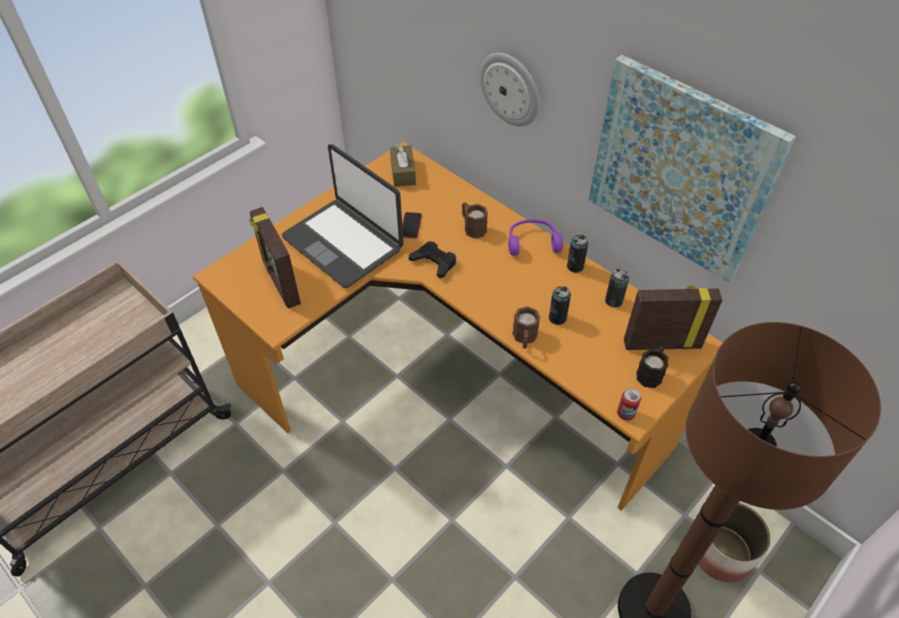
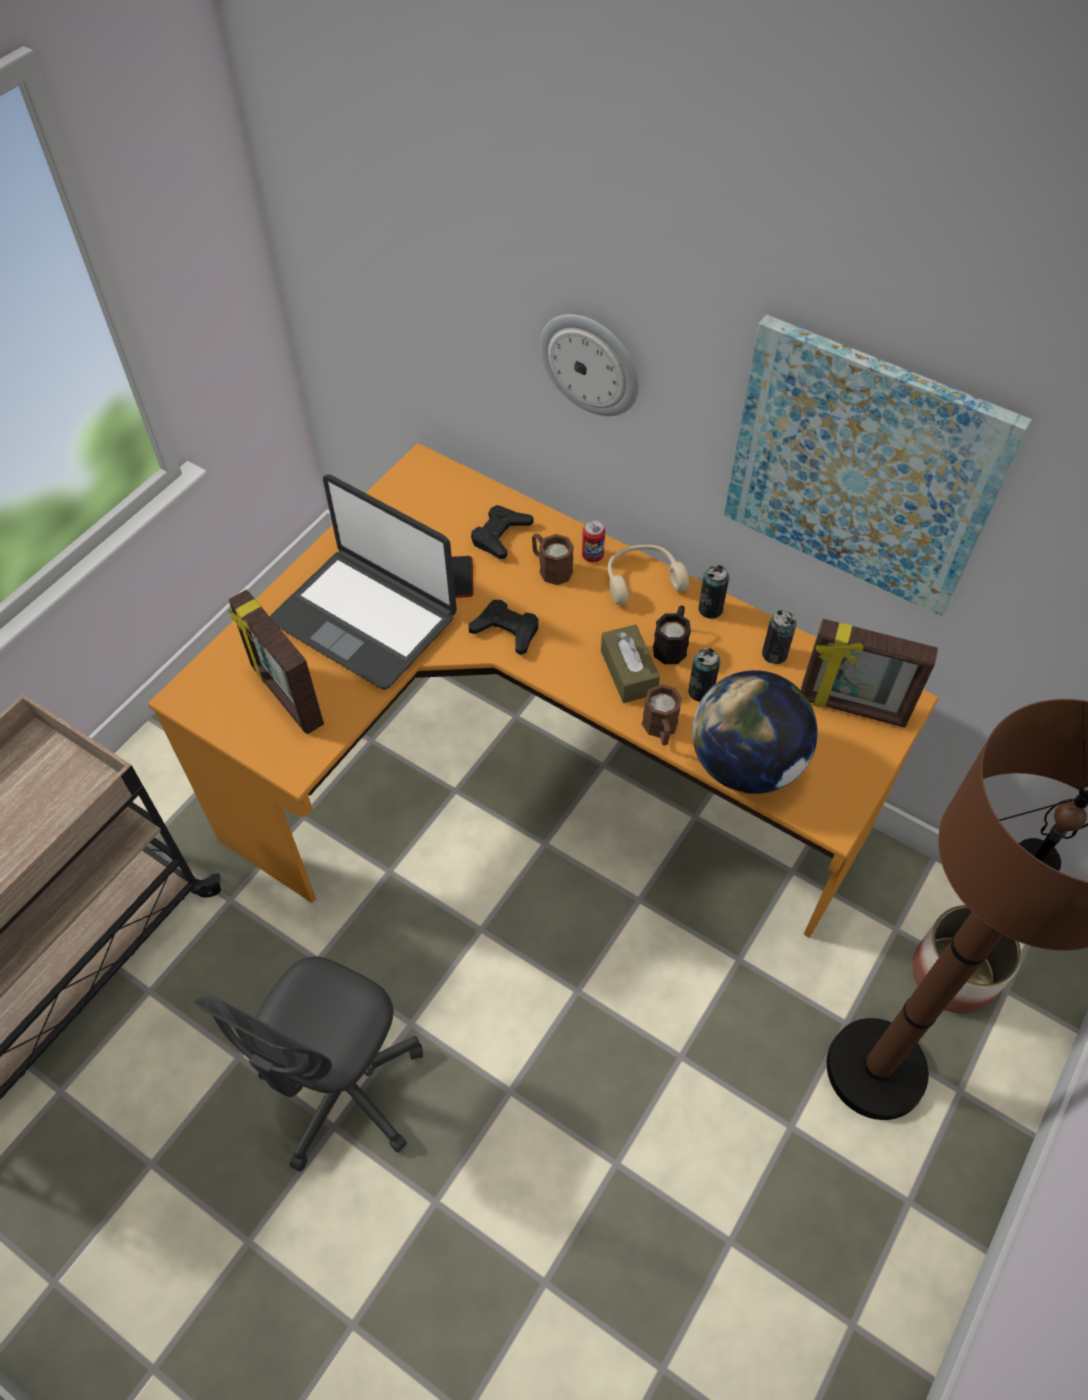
camera: 10 degrees left, 5 degrees up
brown tissue box [390,144,416,187] -> brown tissue box moved to [601,625,660,703]
purple headphones [508,219,563,256] -> beige headphones [608,545,689,605]
can [617,388,641,421] -> can moved to [582,520,605,562]
picture frame [624,285,723,350] -> picture frame turned 150 degrees counterclockwise [801,619,938,728]
black mug [637,345,669,388] -> black mug moved to [653,605,691,664]
none -> grey office chair [195,956,423,1172]
none -> black game controller [471,505,534,559]
none -> globe [692,670,818,794]

